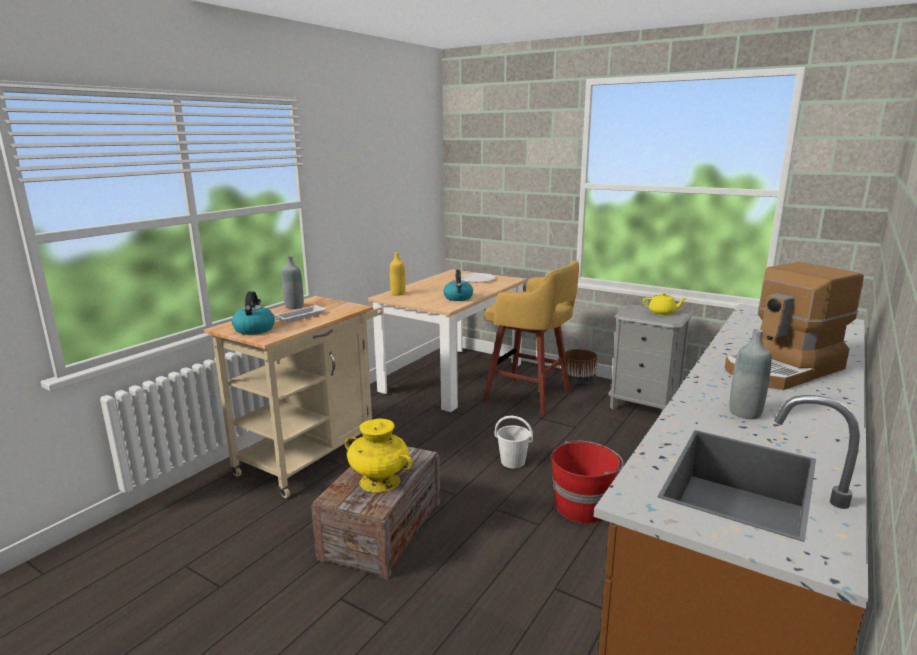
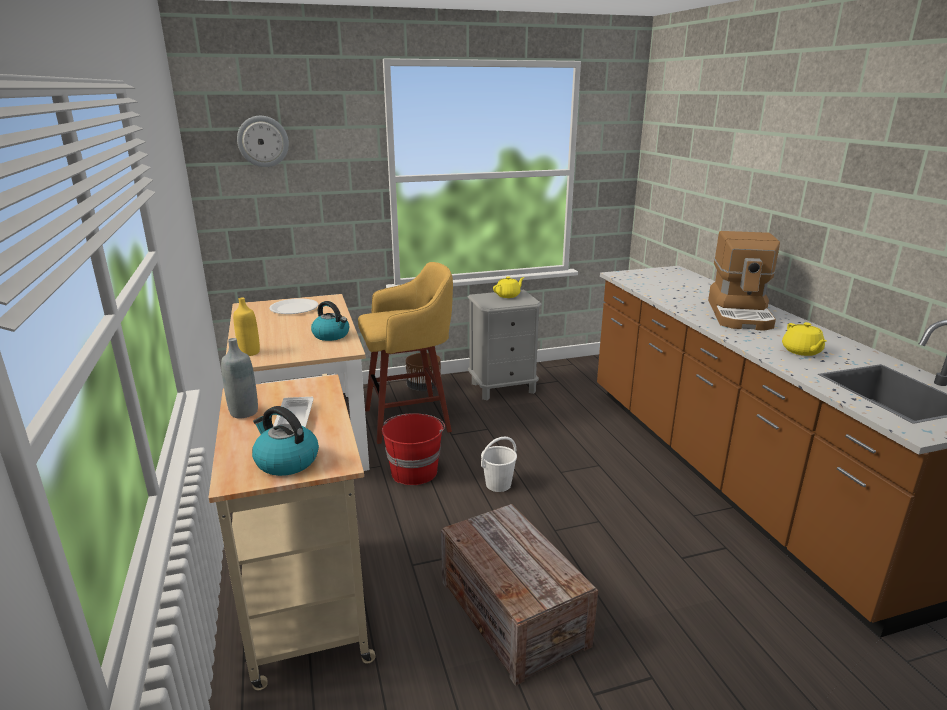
camera: 50 degrees left, 5 degrees up
yellow vase [345,419,413,493] -> none
red bucket [551,440,623,523] -> red bucket moved to [382,413,445,485]
grey bottle [730,329,771,419] -> yellow teapot [782,322,827,356]
none -> wall clock [237,116,289,167]

